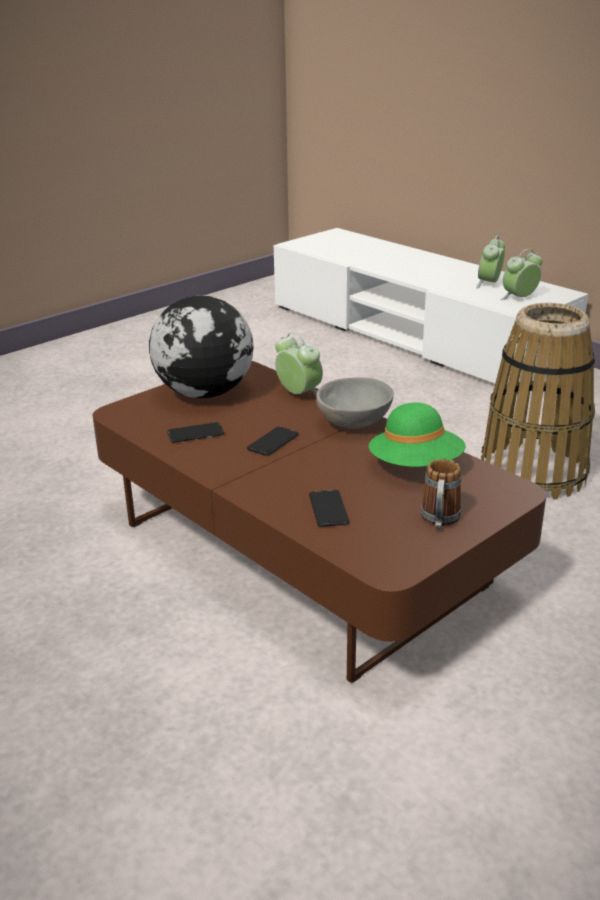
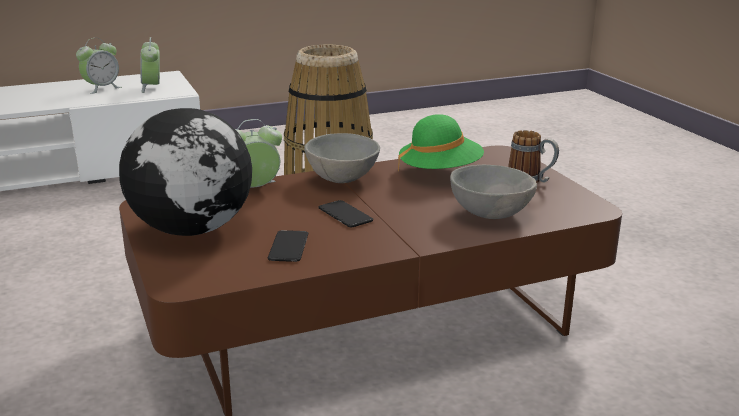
camera: 70 degrees left, 5 degrees down
phone [309,490,350,527] -> grey bowl [450,165,537,219]
alarm clock [476,235,505,289] -> alarm clock turned 90 degrees counterclockwise [76,38,122,94]

